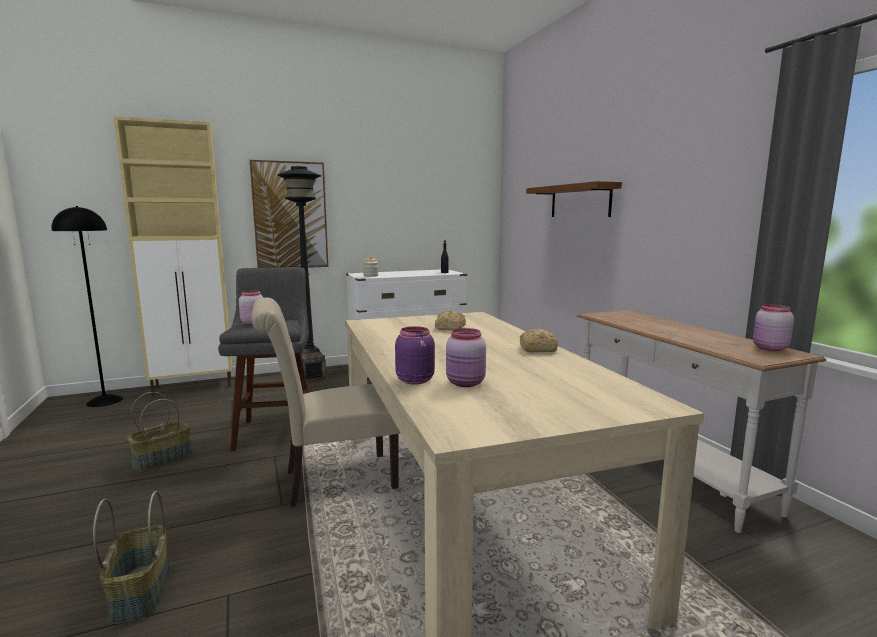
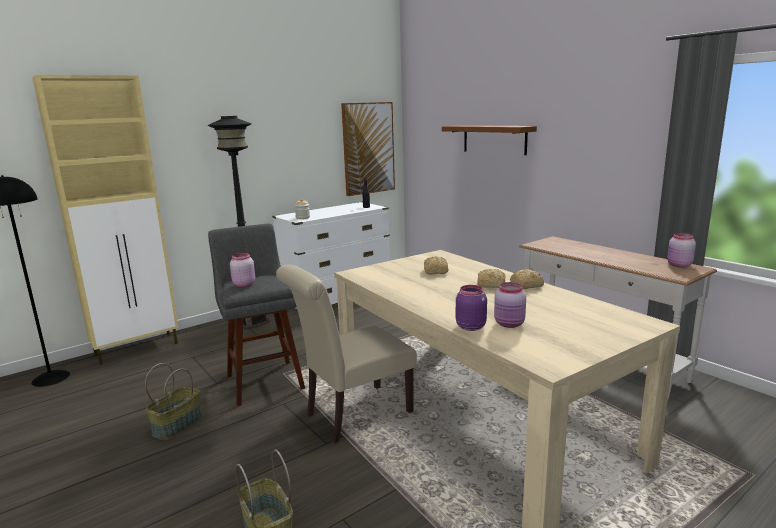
camera: 15 degrees left, 5 degrees up
picture [249,160,328,268] -> picture moved to [341,102,395,196]
none -> bread [477,269,506,288]

